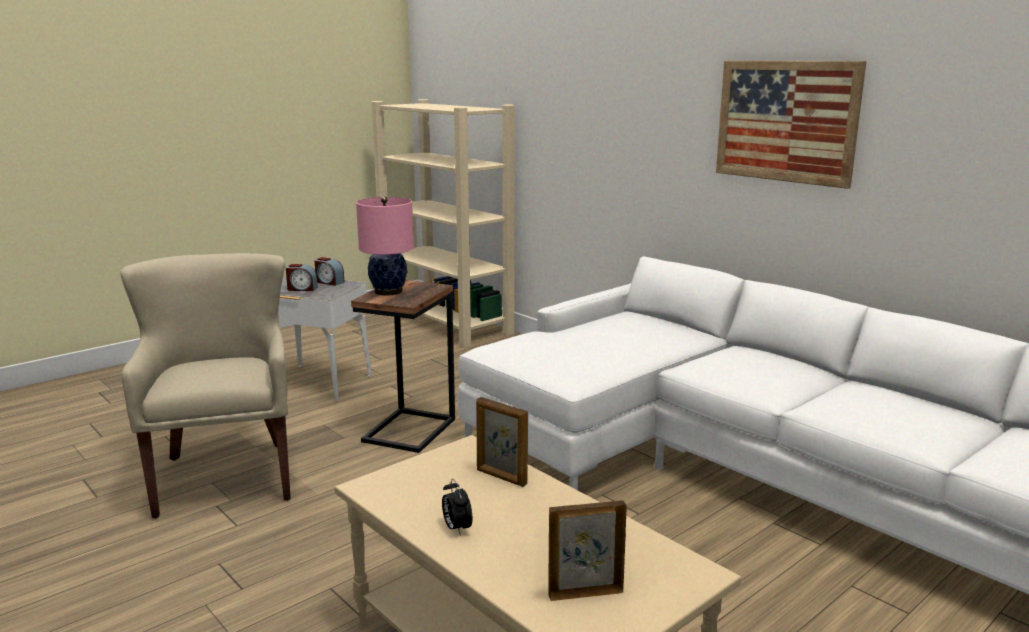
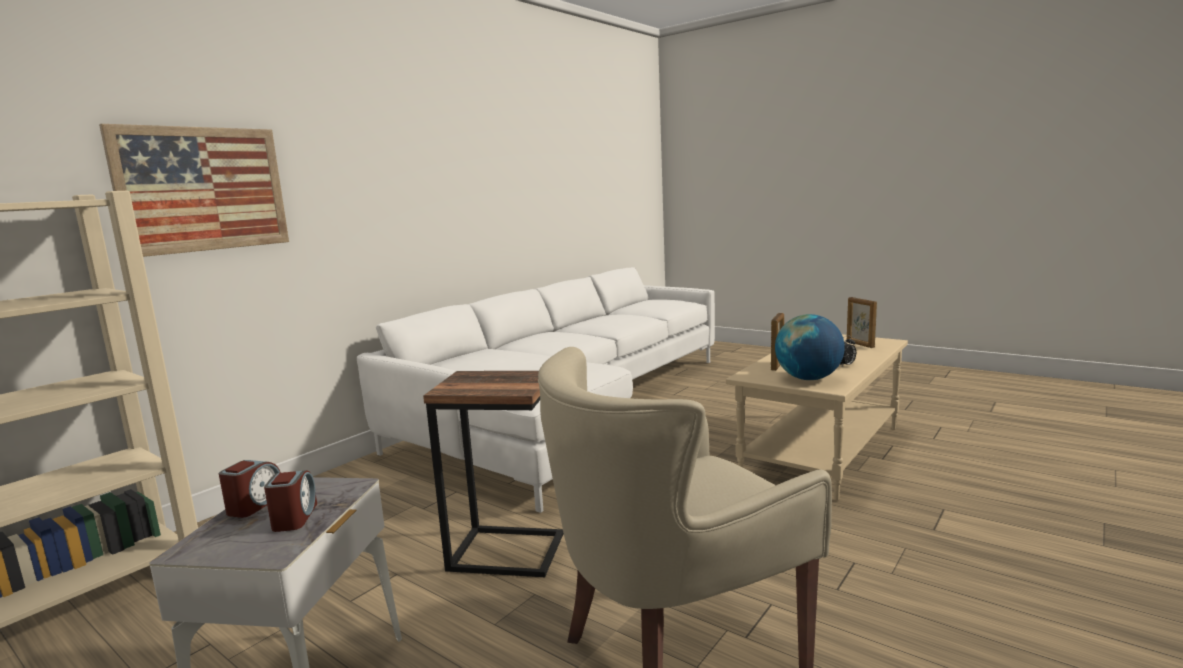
camera: 100 degrees left, 5 degrees down
pink table lamp [356,197,414,296] -> none
picture [716,61,866,189] -> picture moved to [99,124,289,257]
none -> globe [775,314,845,380]

